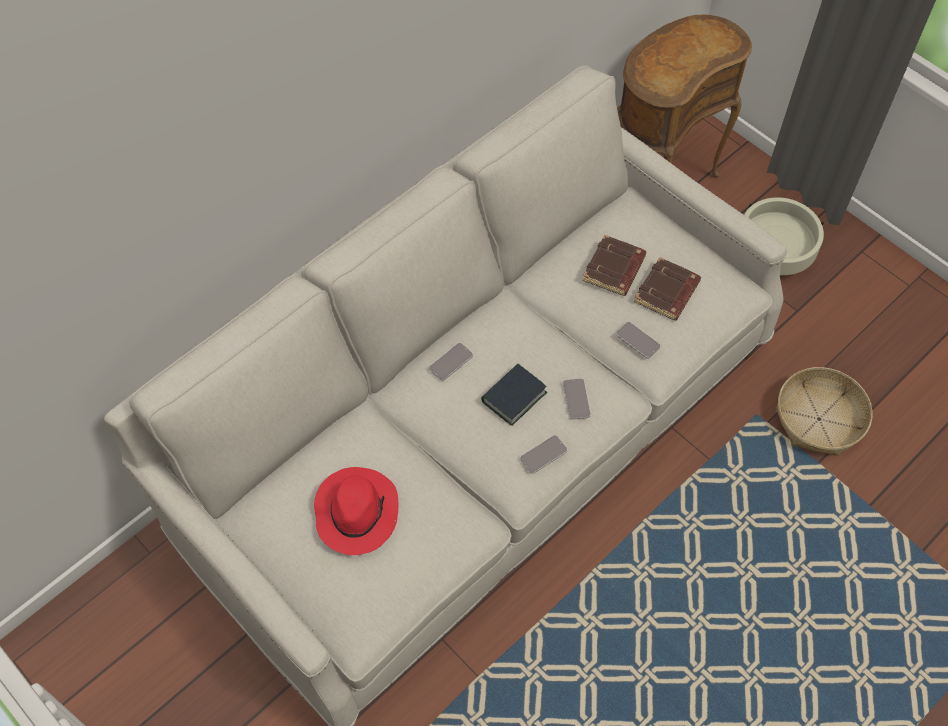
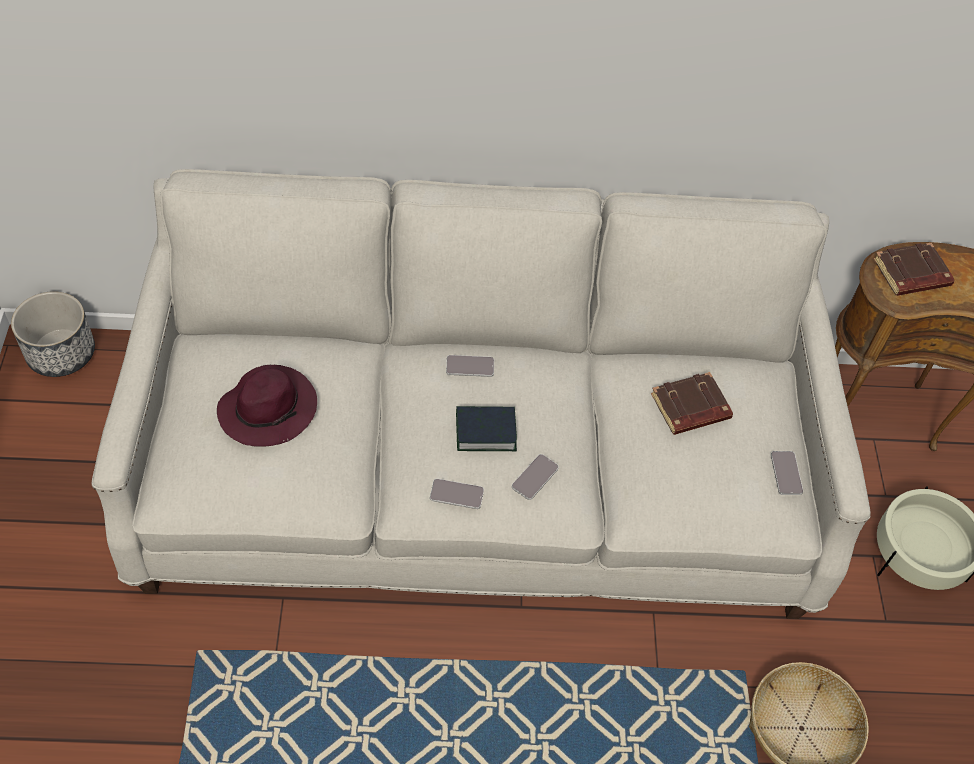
camera: 40 degrees right, 5 degrees down
red hat [314,467,399,555] -> purple hat [217,365,317,447]
phone [616,322,661,359] -> phone moved to [771,451,803,495]
brown book [634,257,701,321] -> brown book moved to [873,243,955,296]
none -> planter [11,291,95,377]

